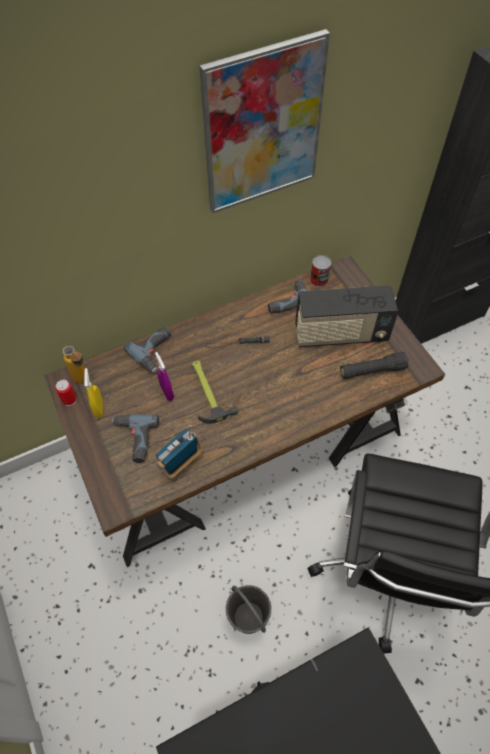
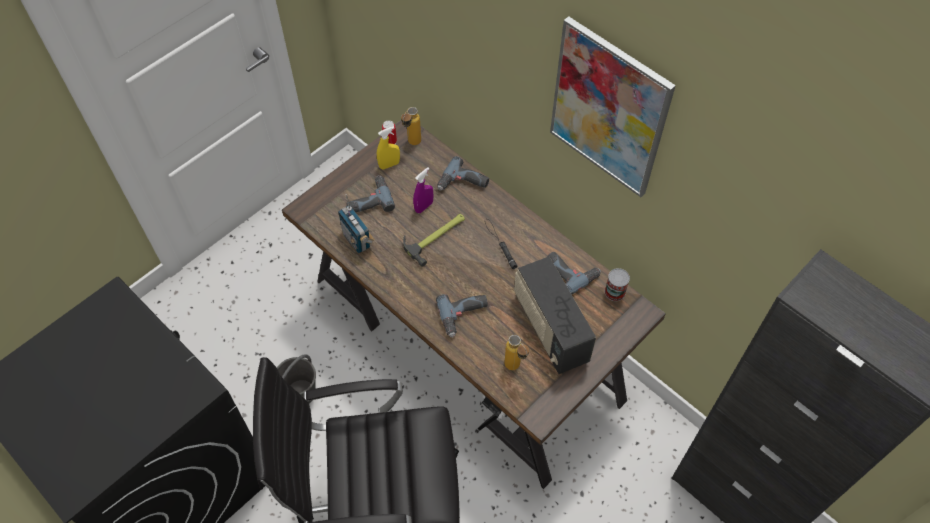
camera: 70 degrees right, 0 degrees up
radio [155,425,203,478] -> radio turned 150 degrees counterclockwise [338,194,375,253]
black flashlight [340,352,409,379] -> bottle [504,335,529,370]
none -> power drill [436,294,488,337]

